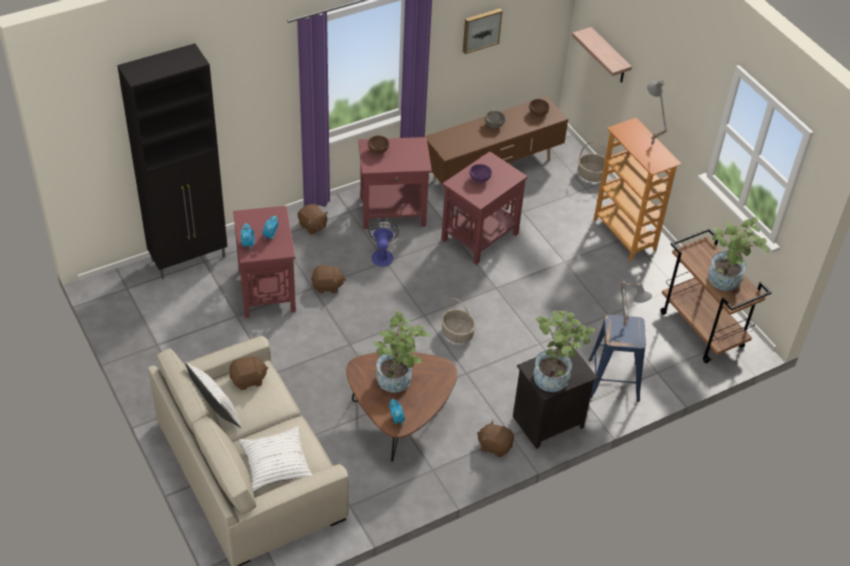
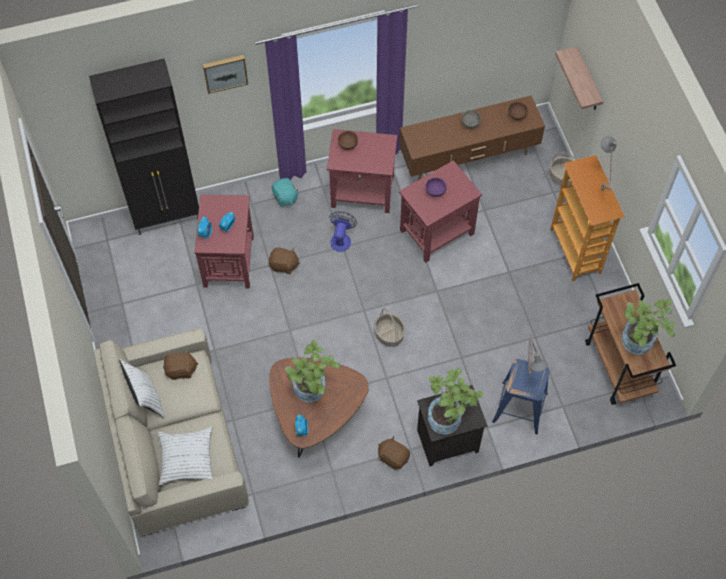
camera: 15 degrees right, 15 degrees up
brown plush toy [298,204,328,235] -> turquoise plush toy [272,178,299,207]
picture [463,8,502,54] -> picture moved to [203,55,248,94]

